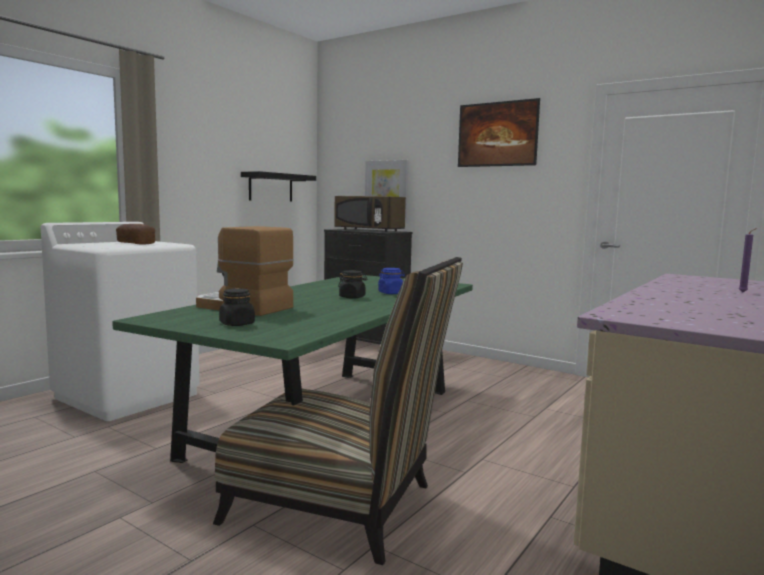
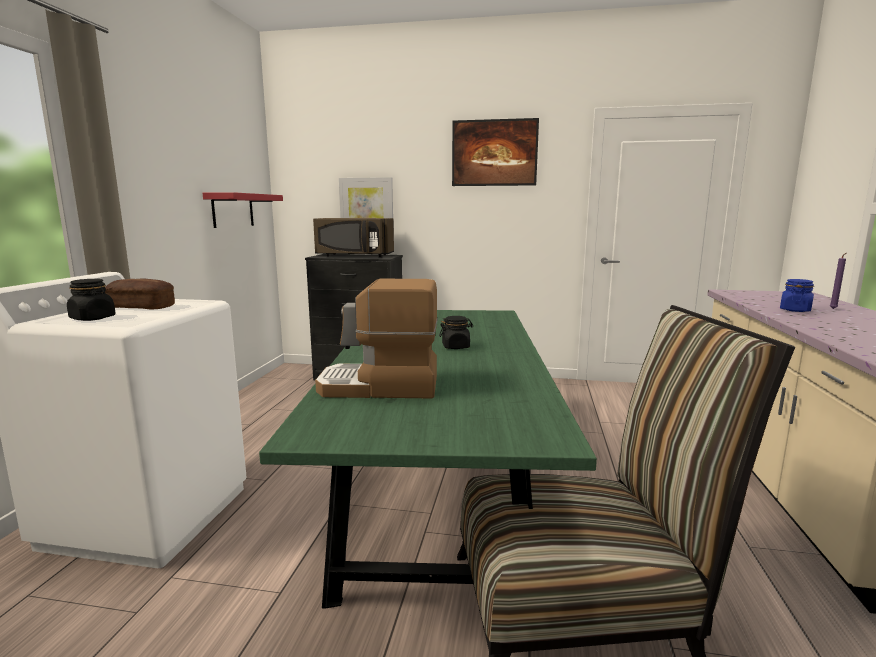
camera: 25 degrees left, 5 degrees up
black jar [219,288,255,326] -> black jar moved to [67,279,116,321]
black shelf [241,171,316,201] -> red shelf [203,192,283,228]
blue jar [378,268,405,294] -> blue jar moved to [780,279,814,312]

